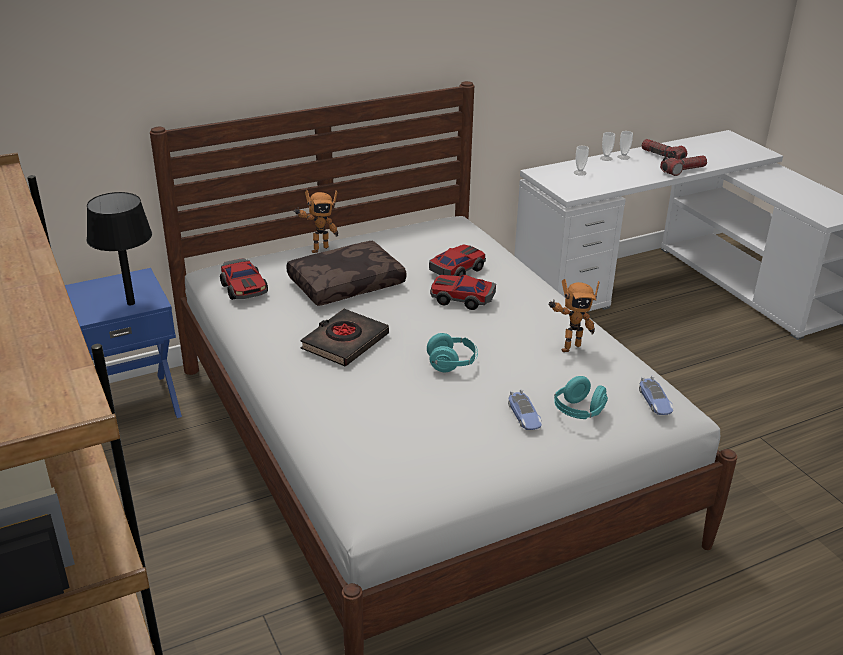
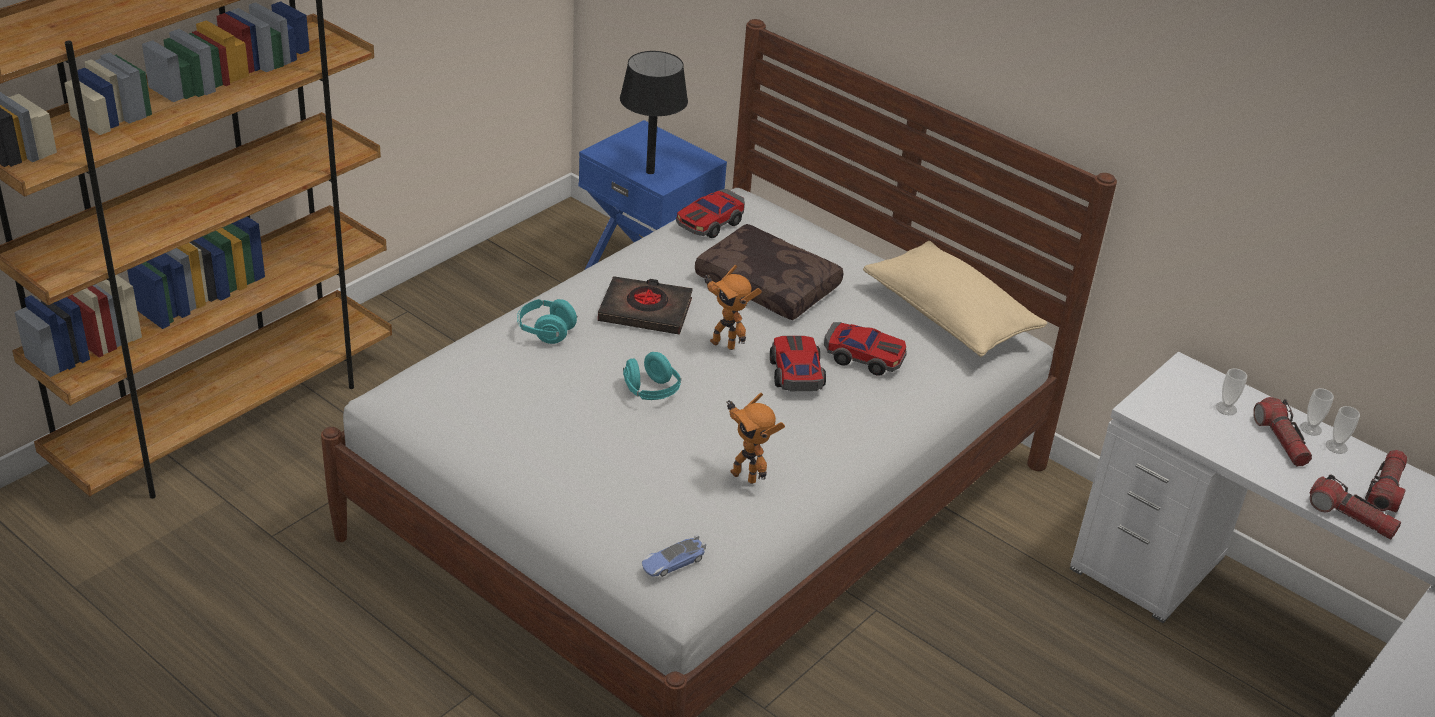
camera: 65 degrees right, 5 degrees up
toy robot [294,190,338,253] -> toy robot moved to [704,265,762,350]
toy car [508,389,542,430] -> none
turquoise headphones [554,376,608,419] -> turquoise headphones moved to [517,299,577,344]
none -> beige pillow [863,241,1047,357]
none -> flashlight [1253,397,1312,467]

